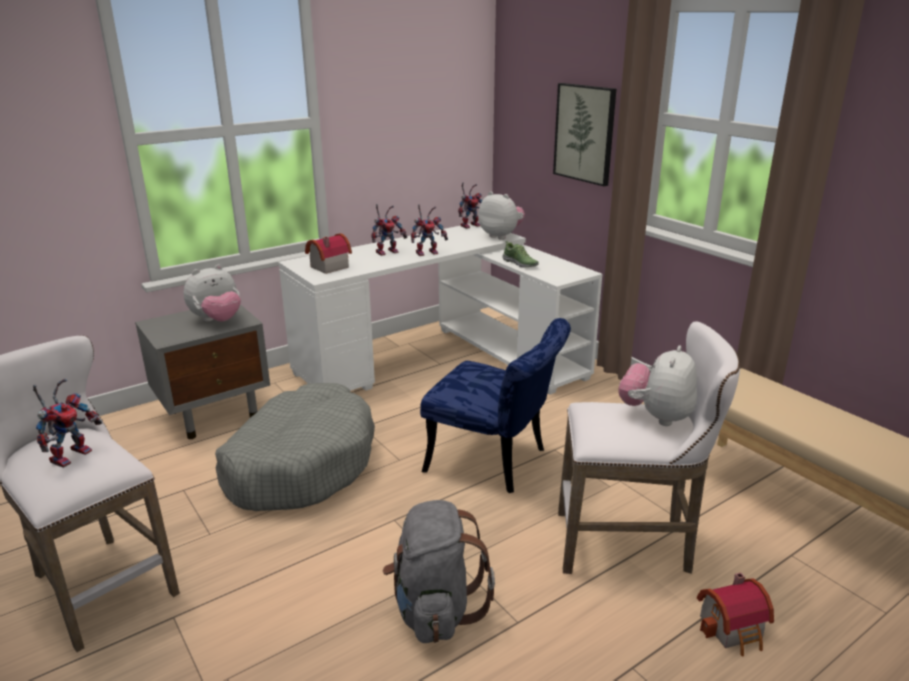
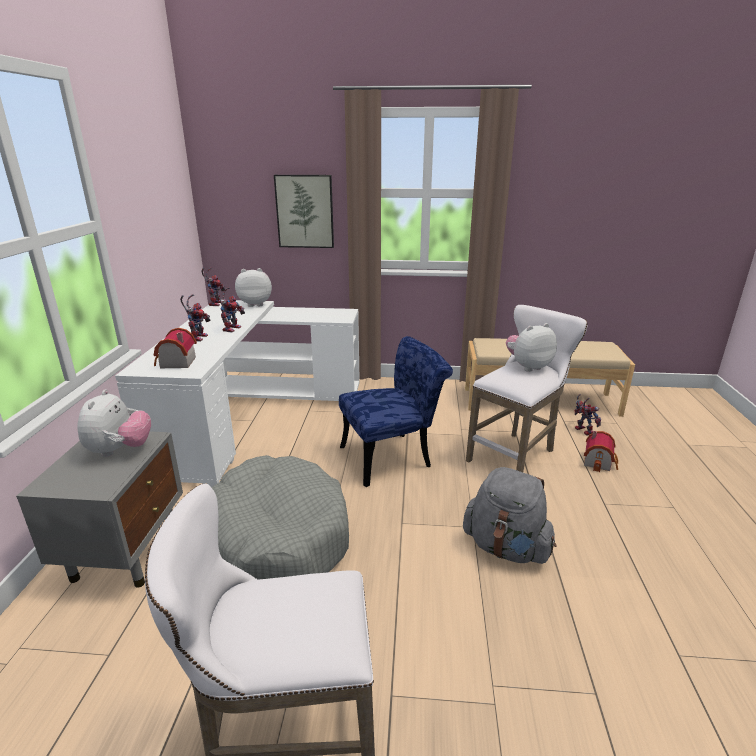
camera: 50 degrees left, 0 degrees up
toy robot [33,379,102,468] -> toy robot moved to [575,394,601,435]
shoe [502,241,539,267] -> none
plush toy [619,345,697,426] -> plush toy turned 90 degrees clockwise [506,323,557,372]

